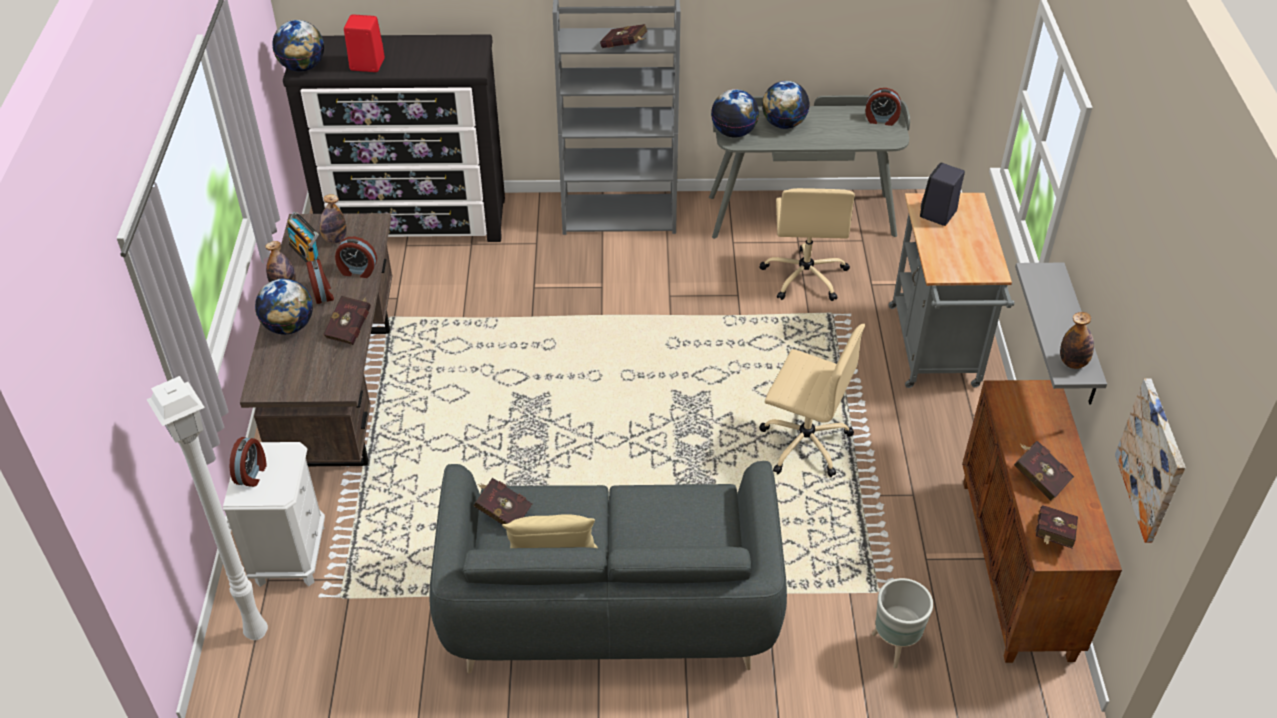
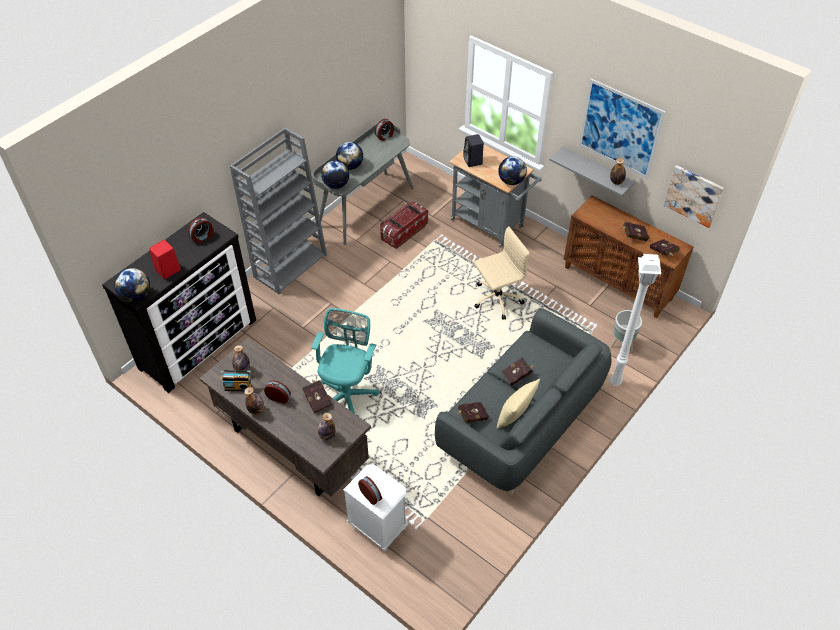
camera: 50 degrees left, 5 degrees up
white floor lamp [146,376,268,640] -> white floor lamp moved to [610,254,661,386]
globe [255,279,313,335] -> globe moved to [498,157,527,185]
alarm clock [335,237,377,278] -> alarm clock moved to [188,217,213,244]
red book [600,24,647,48] -> red book moved to [501,357,534,386]
beige office chair [759,188,855,301] -> storage box [380,202,428,249]
none -> turquoise office chair [311,308,380,417]
none -> bottle [318,413,336,441]
none -> picture [579,79,665,179]

